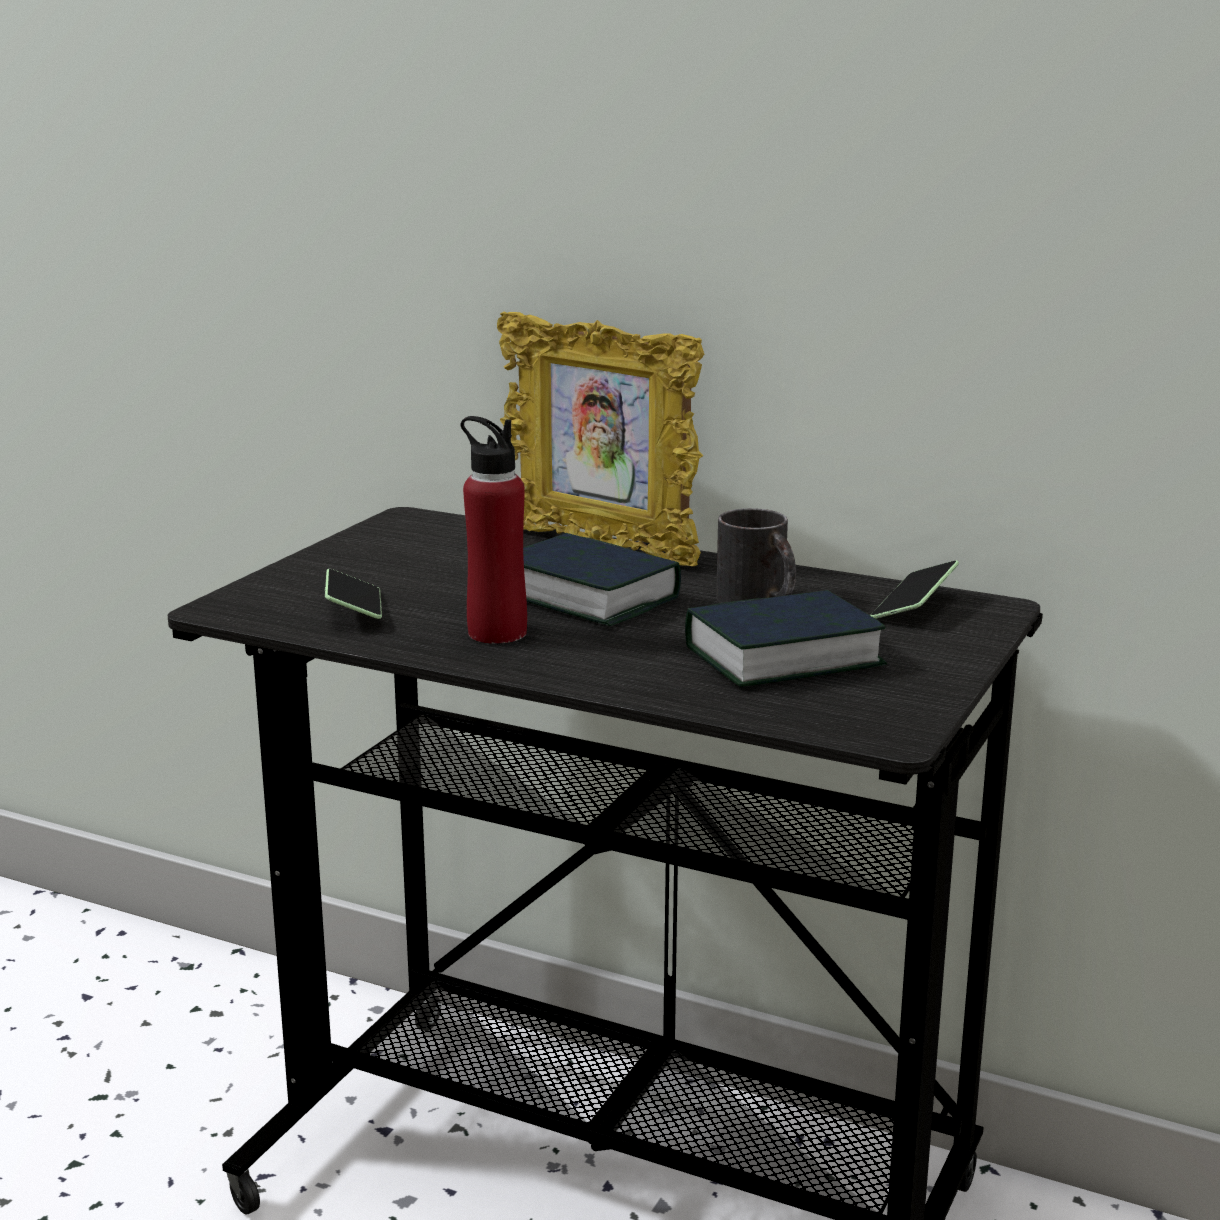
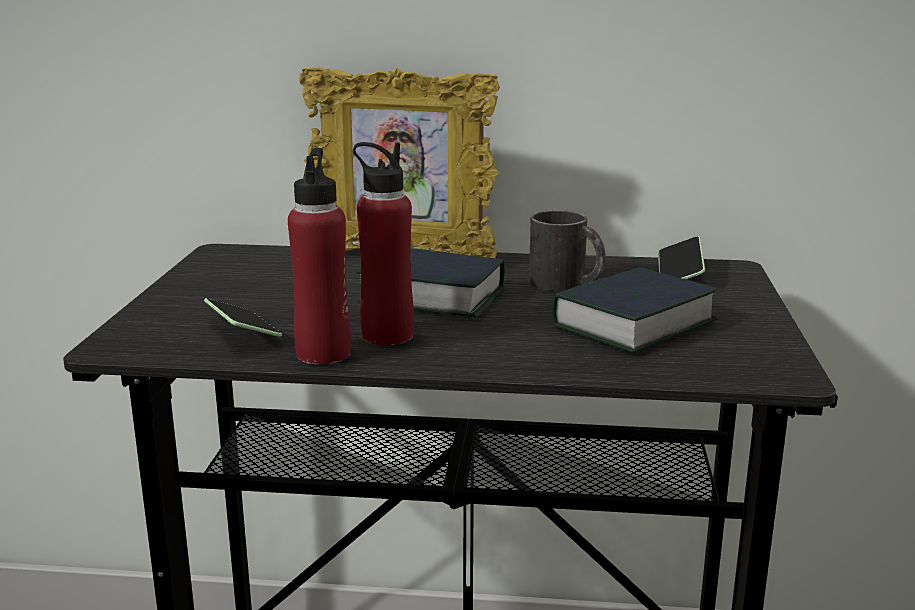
camera: 20 degrees left, 0 degrees up
none -> red bottle [288,148,351,365]

